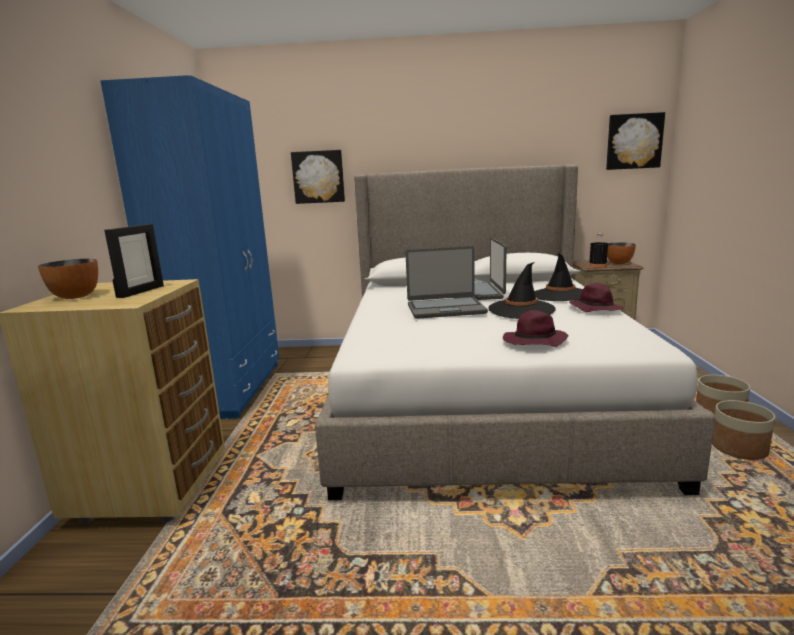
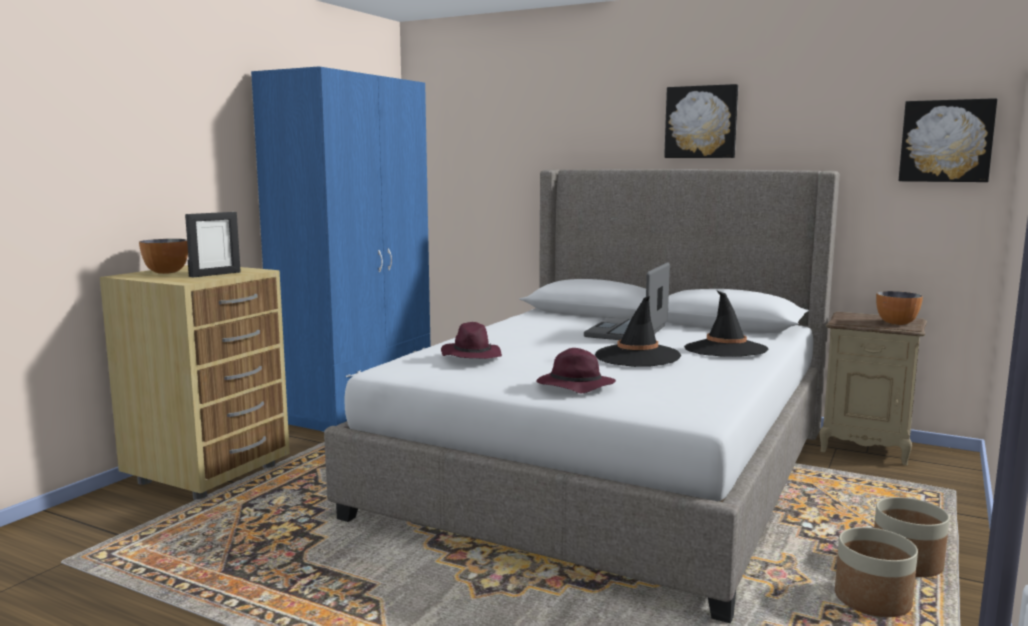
camera: 25 degrees right, 5 degrees down
picture [291,150,345,204] -> picture moved to [664,84,738,158]
laptop [406,246,488,319] -> none
purple hat [569,283,624,312] -> purple hat moved to [441,322,502,359]
black bottle [589,233,608,268] -> none

